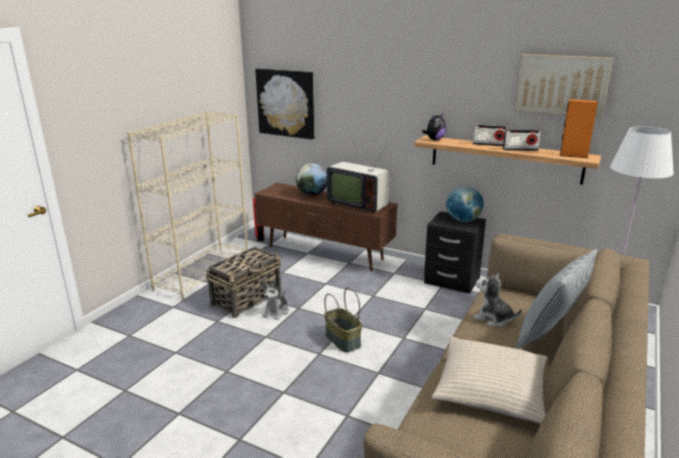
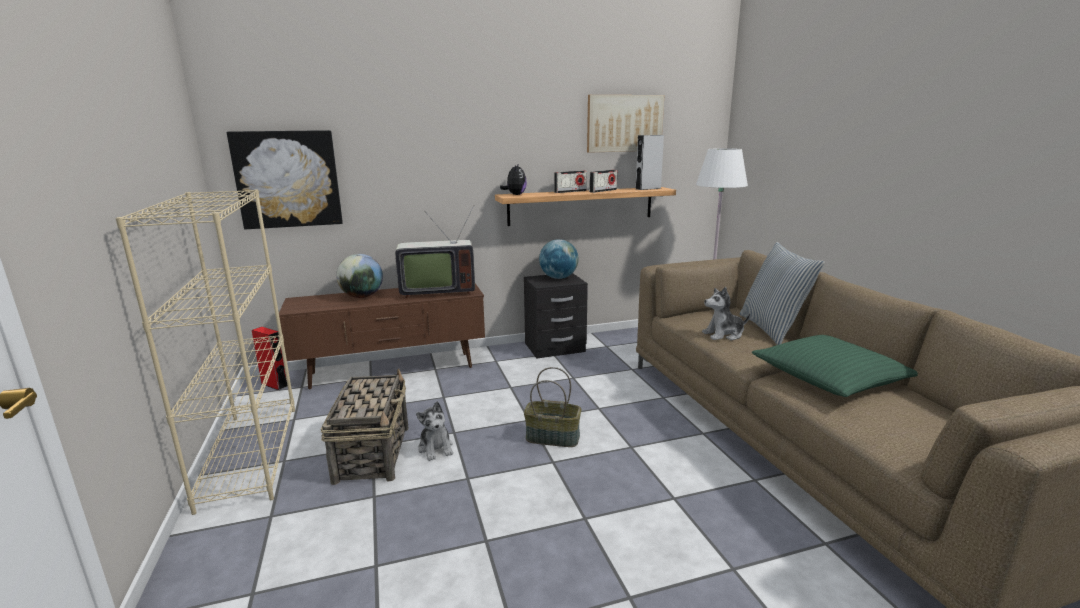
camera: 45 degrees left, 5 degrees down
beige pillow [432,336,548,424] -> green pillow [752,335,918,397]
orange speaker [560,99,598,158] -> grey speaker [636,135,664,190]

